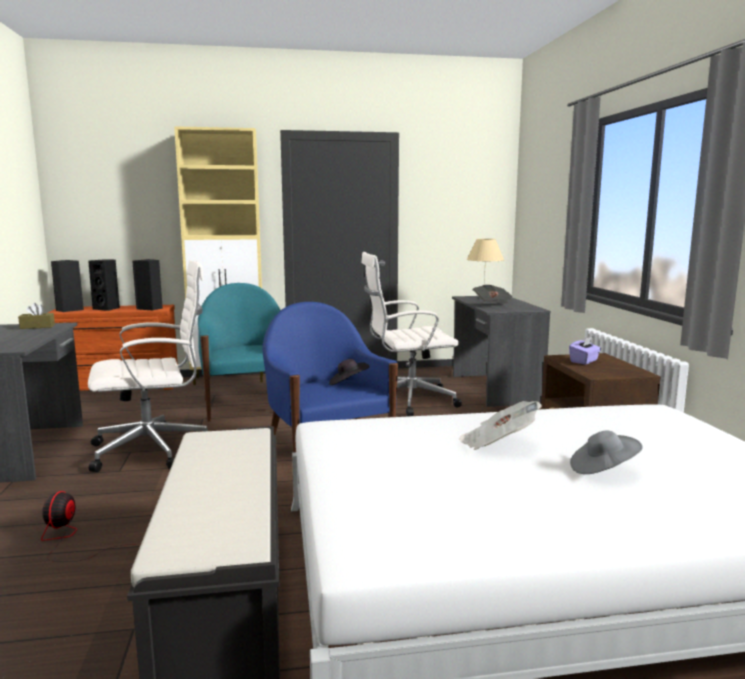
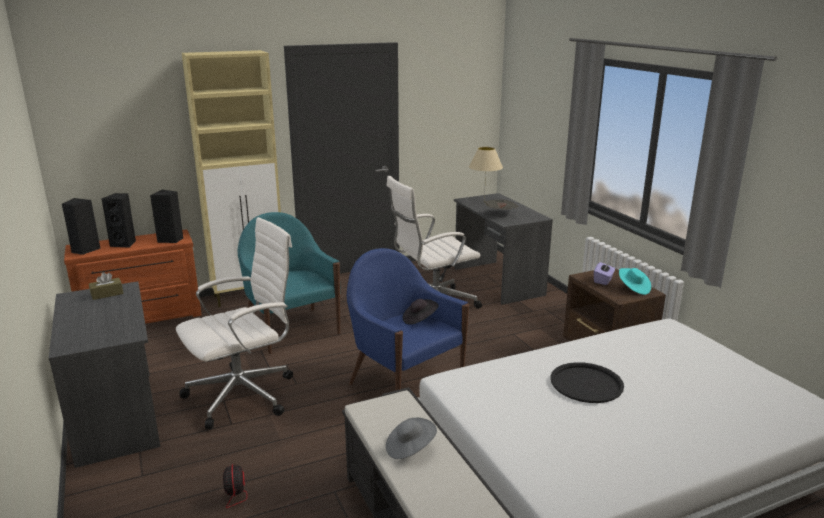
camera: 15 degrees left, 10 degrees up
newspaper [459,401,542,450] -> black tray [550,362,624,403]
grey hat [570,431,643,474] -> grey hat moved to [386,418,437,459]
none -> turquoise hat [619,268,651,295]

